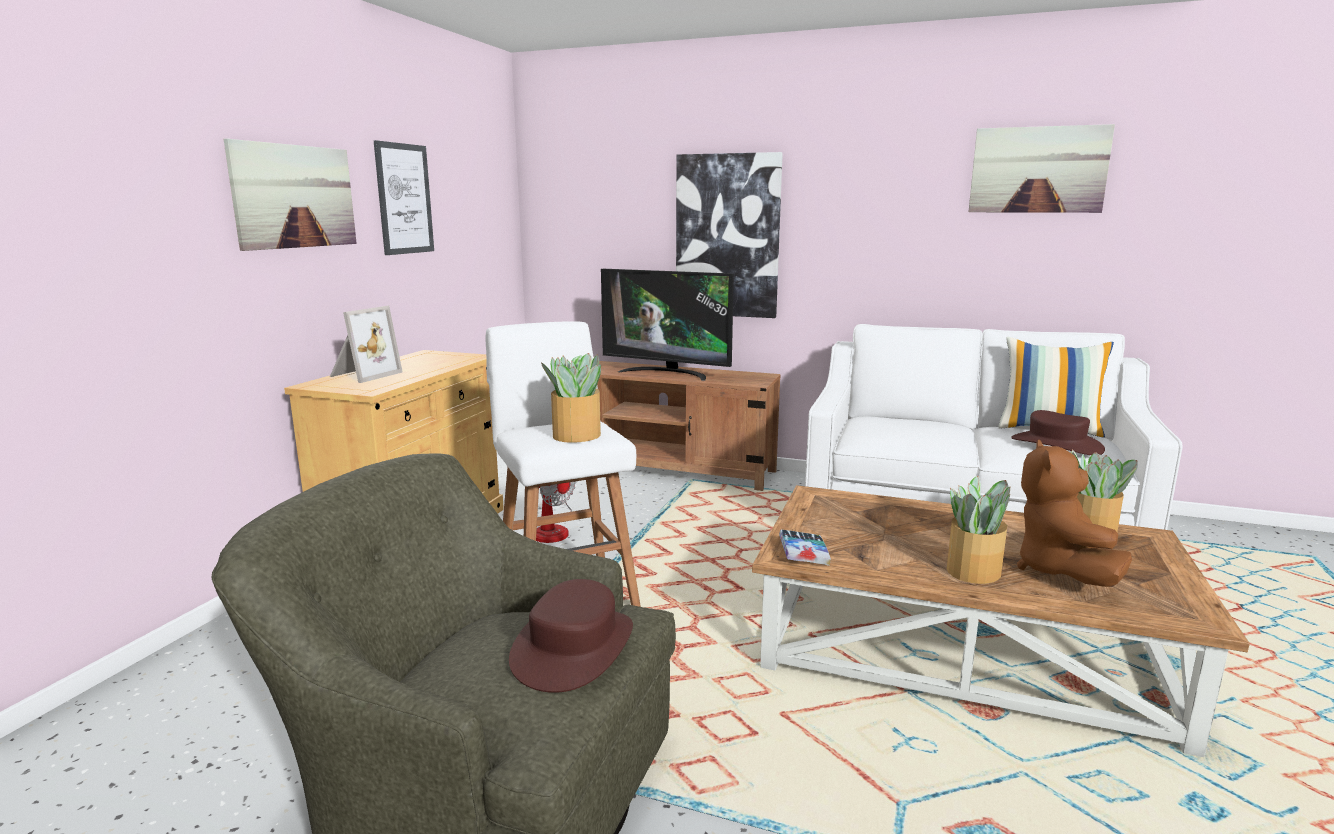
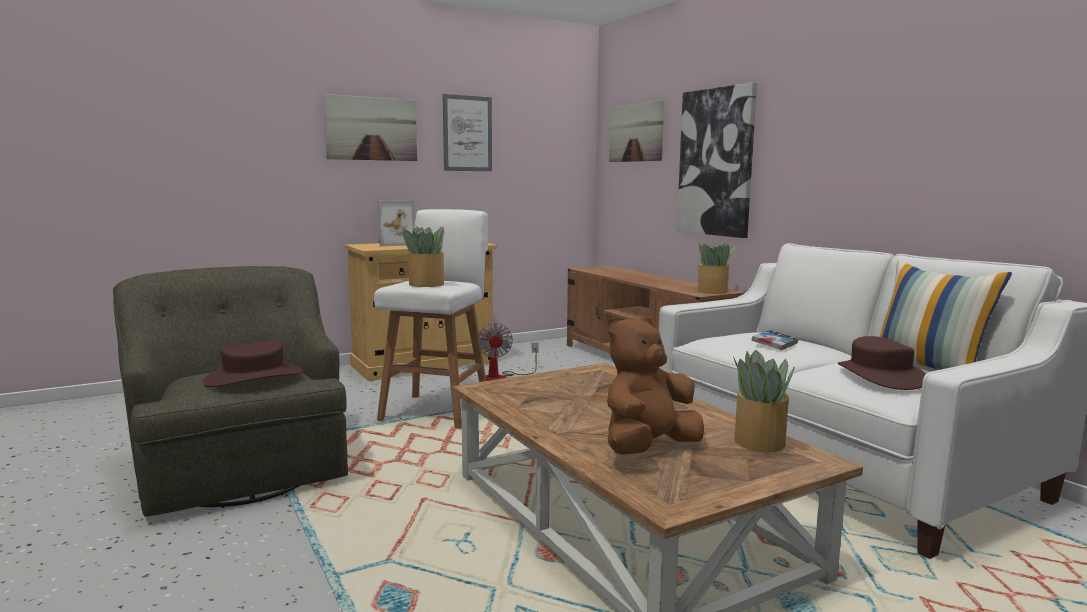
camera: 40 degrees right, 5 degrees down
television [601,269,734,381] -> none
book [779,530,831,566] -> book moved to [752,330,799,351]
potted plant [947,476,1010,584] -> potted plant moved to [698,243,736,294]
picture [969,124,1115,213] -> picture moved to [609,100,664,162]

